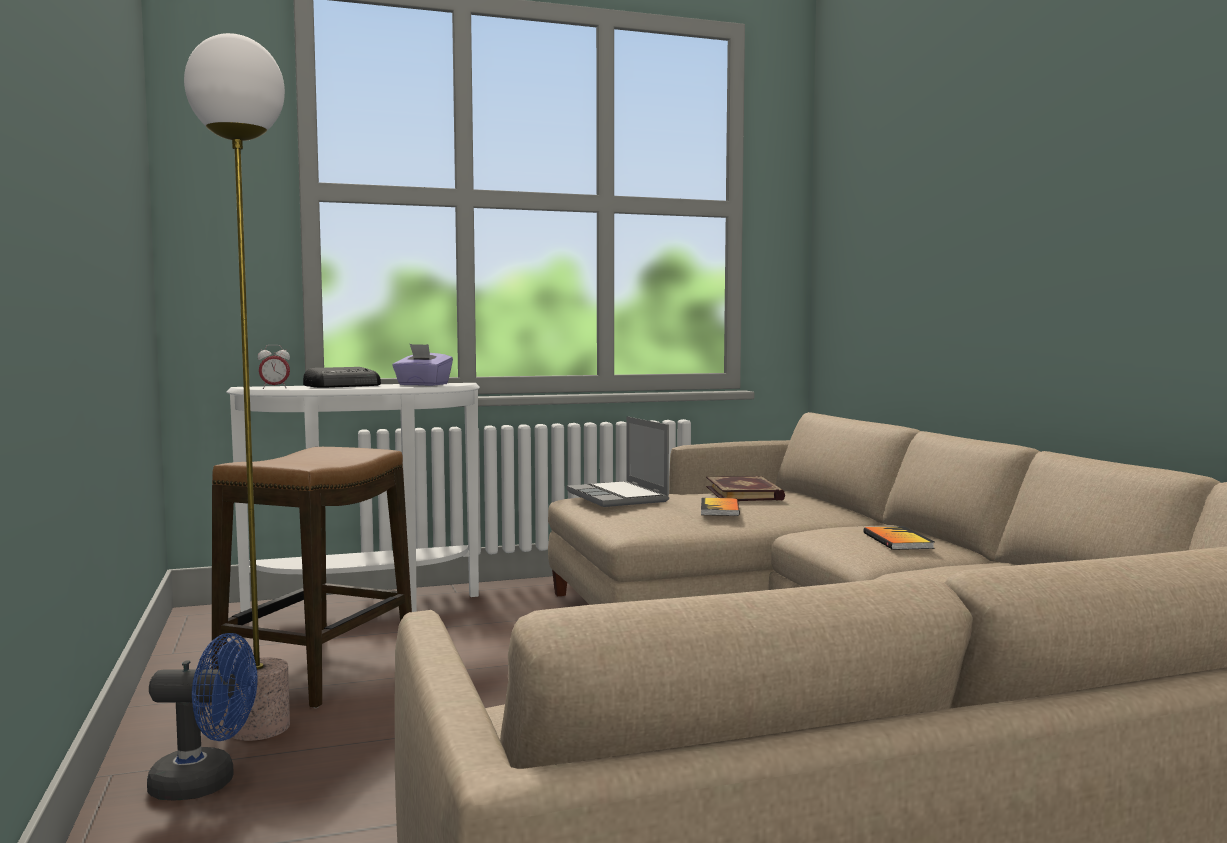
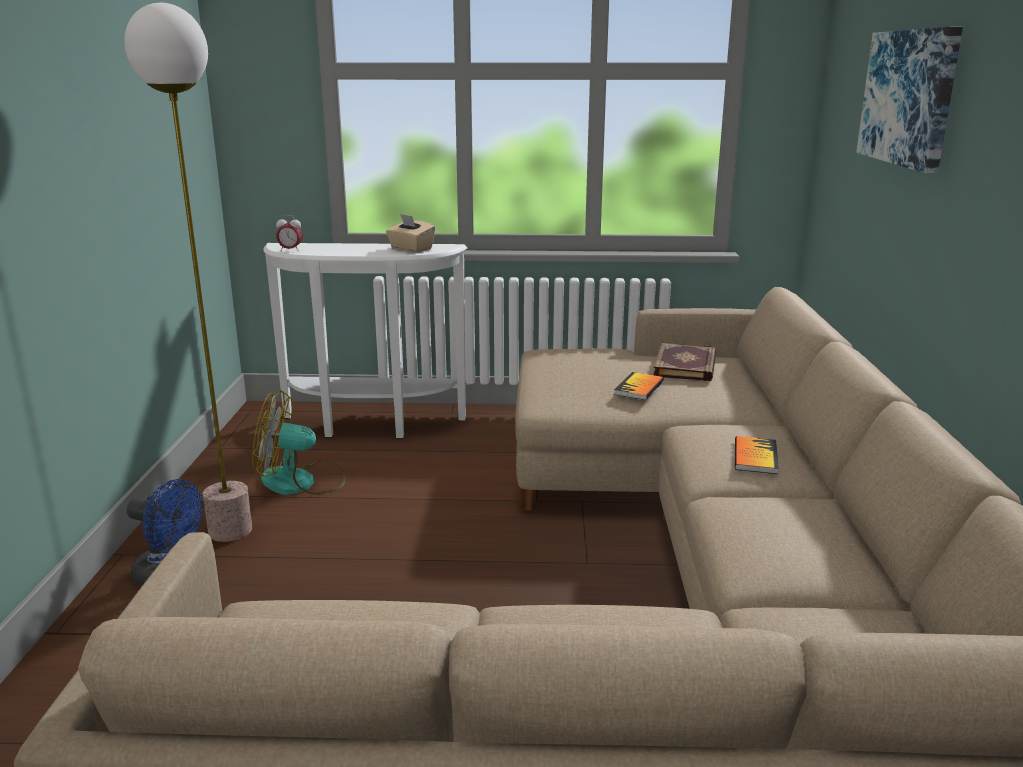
camera: 20 degrees right, 15 degrees up
stool [212,447,412,708] -> fan [252,390,346,495]
radio [303,367,381,388] -> none
purple tissue box [392,344,453,386] -> beige tissue box [386,214,436,252]
laptop [567,416,669,507] -> none
none -> picture [856,27,963,173]

